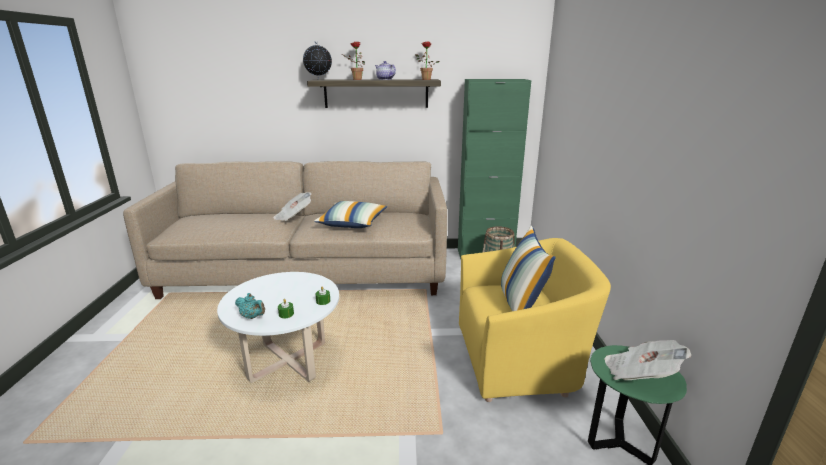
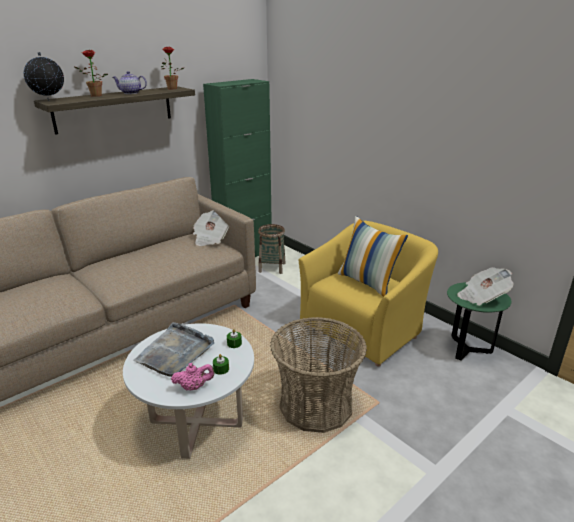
camera: 40 degrees left, 5 degrees up
turquoise teapot [235,293,265,319] -> pink teapot [171,363,215,391]
newspaper [273,192,312,221] -> newspaper moved to [193,210,229,246]
pillow [314,201,387,228] -> none
none -> grey tray [133,322,214,377]
none -> basket [270,317,367,433]

